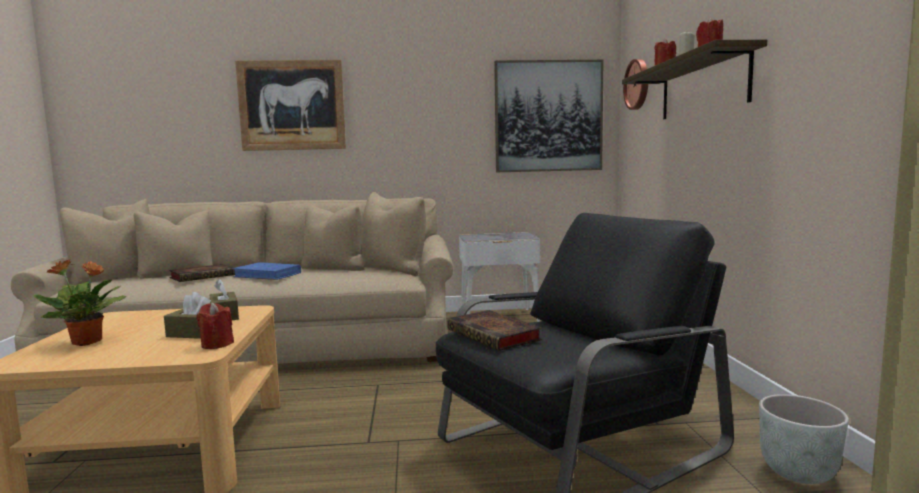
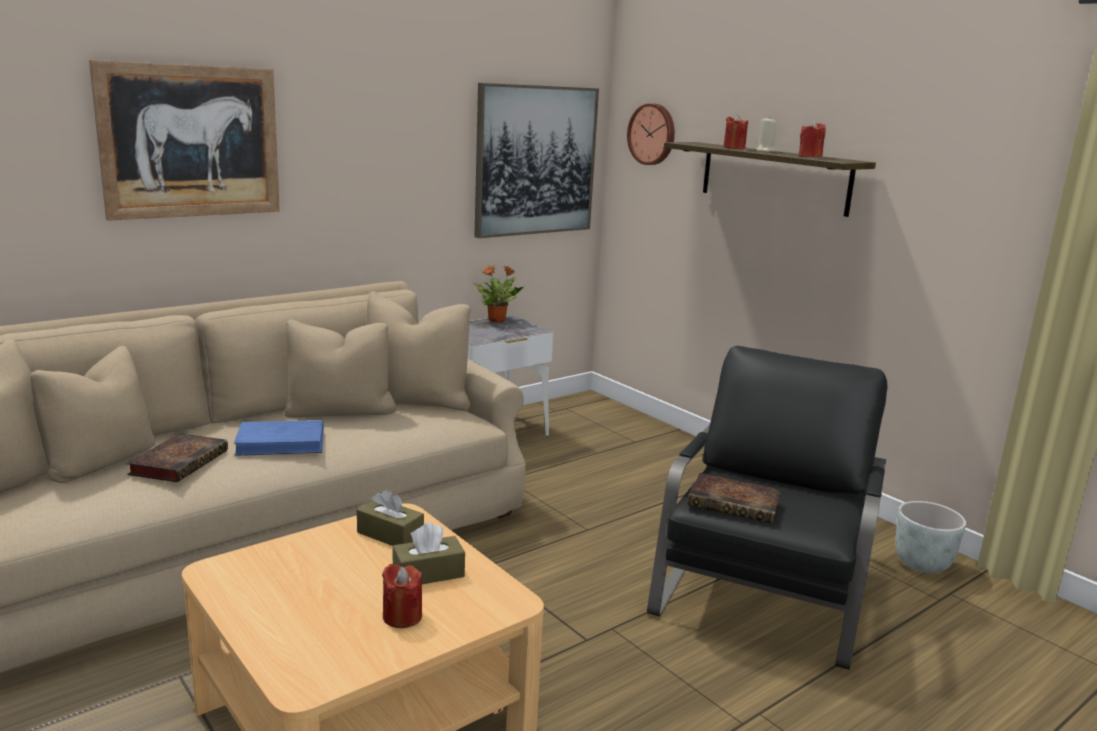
camera: 35 degrees left, 10 degrees up
potted plant [32,260,127,346] -> potted plant moved to [472,265,524,322]
red candle [197,302,234,349] -> red candle moved to [382,564,422,628]

